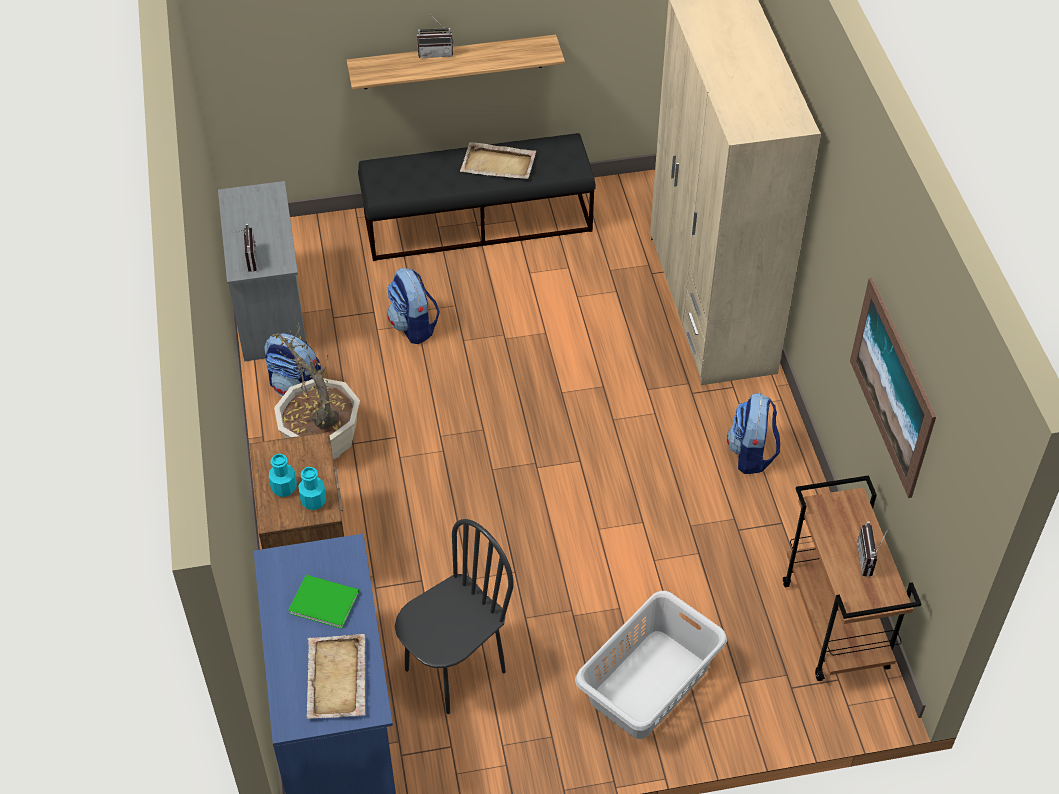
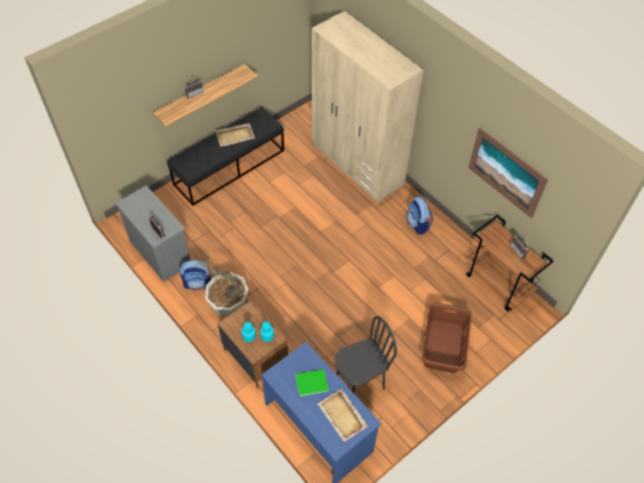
camera: 30 degrees left, 5 degrees up
backpack [387,267,440,344] -> none
black chair [395,519,513,714] -> black chair turned 45 degrees clockwise [334,316,397,393]
grey laundry basket [575,591,727,739] -> brown laundry basket [422,303,472,373]

